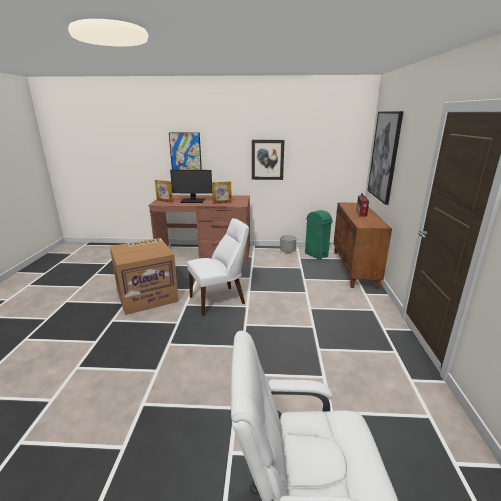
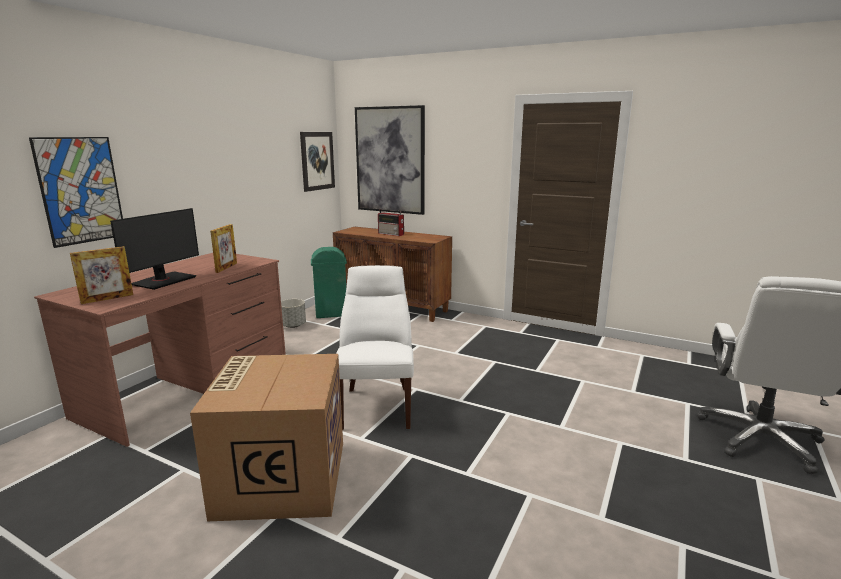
camera: 65 degrees left, 5 degrees down
picture [252,140,285,180] -> picture moved to [300,132,335,192]

